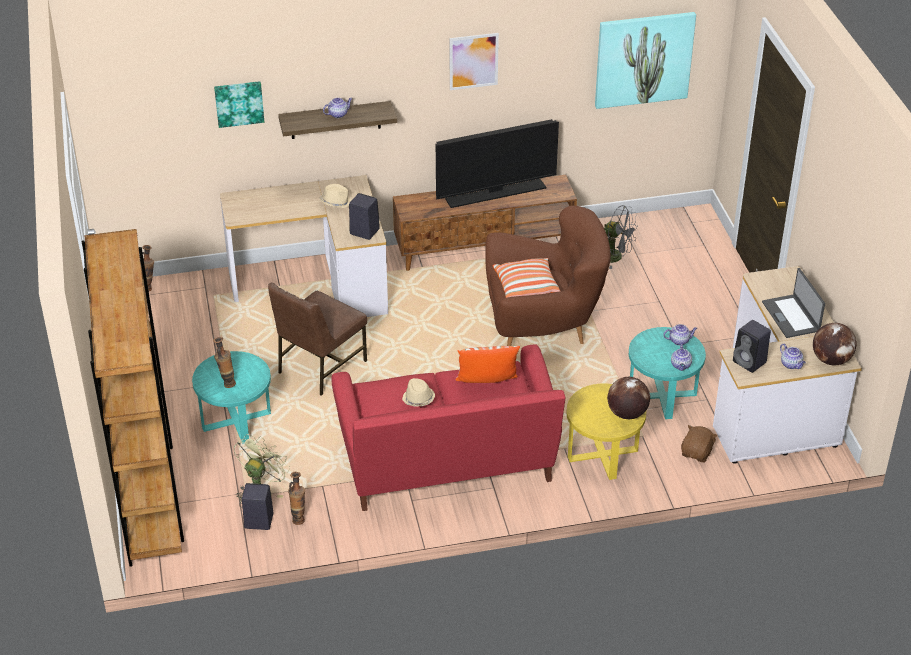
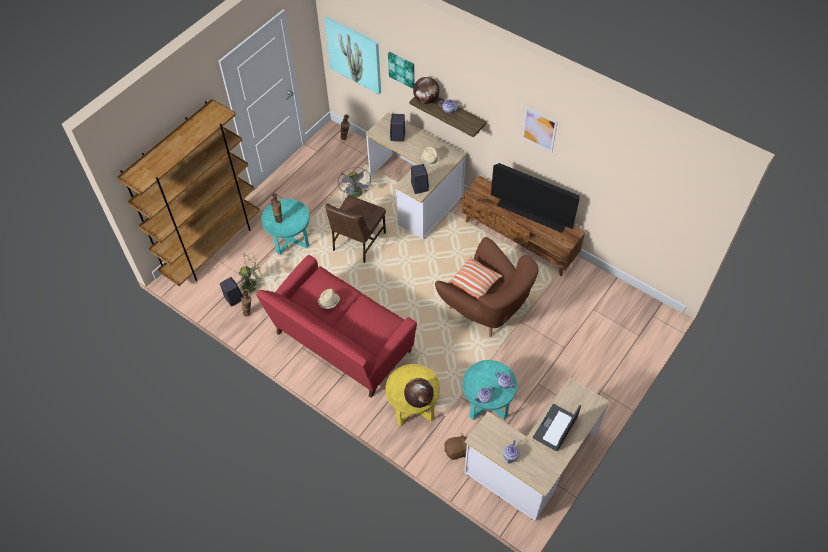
camera: 50 degrees right, 15 degrees up
brown chair [268,283,367,396] -> brown chair turned 60 degrees counterclockwise [325,195,386,263]
pillow [456,346,520,383] -> none
picture [595,12,696,109] -> picture moved to [324,17,381,94]
grey fan [604,205,638,269] -> grey fan moved to [338,167,371,198]
black speaker [733,320,771,373] -> black speaker moved to [390,114,405,142]
globe [813,323,856,365] -> globe moved to [413,77,440,104]

